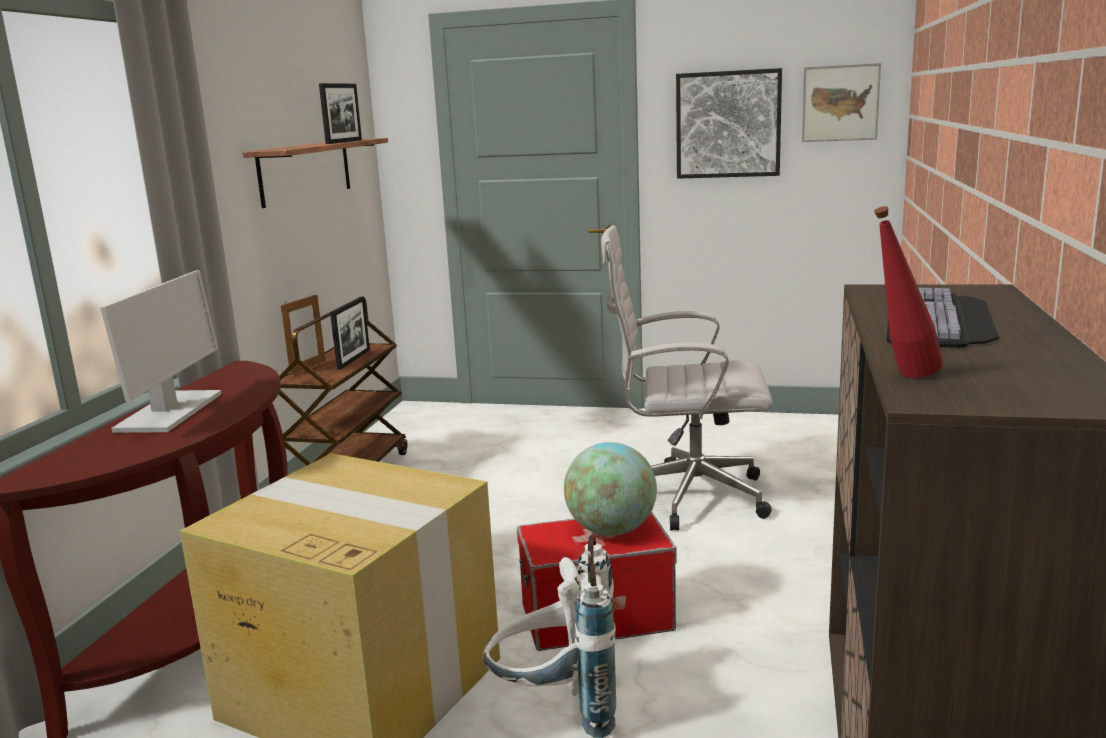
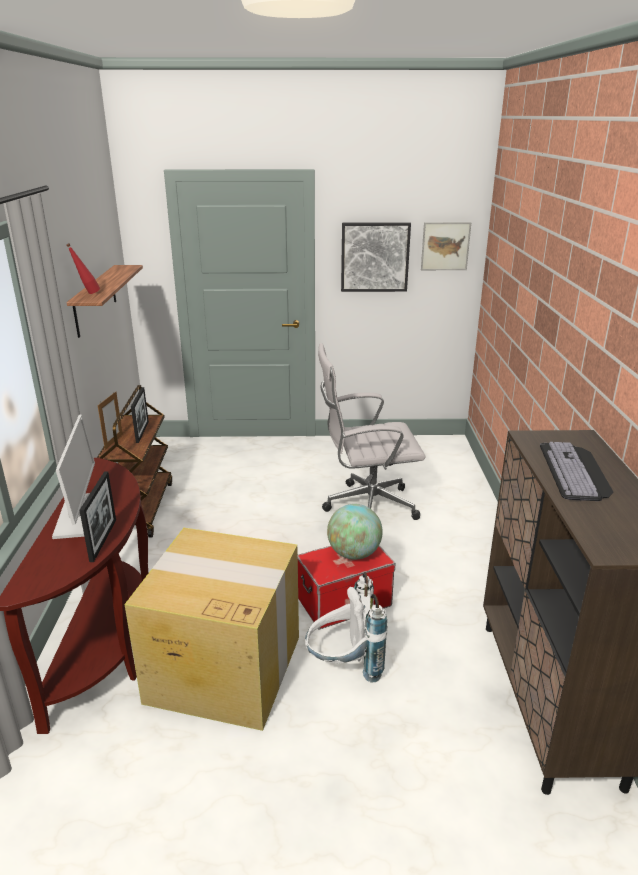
camera: 15 degrees left, 10 degrees up
picture frame [319,83,362,144] -> picture frame moved to [79,472,116,562]
red bottle [874,206,943,378] -> red bottle moved to [66,243,100,294]

